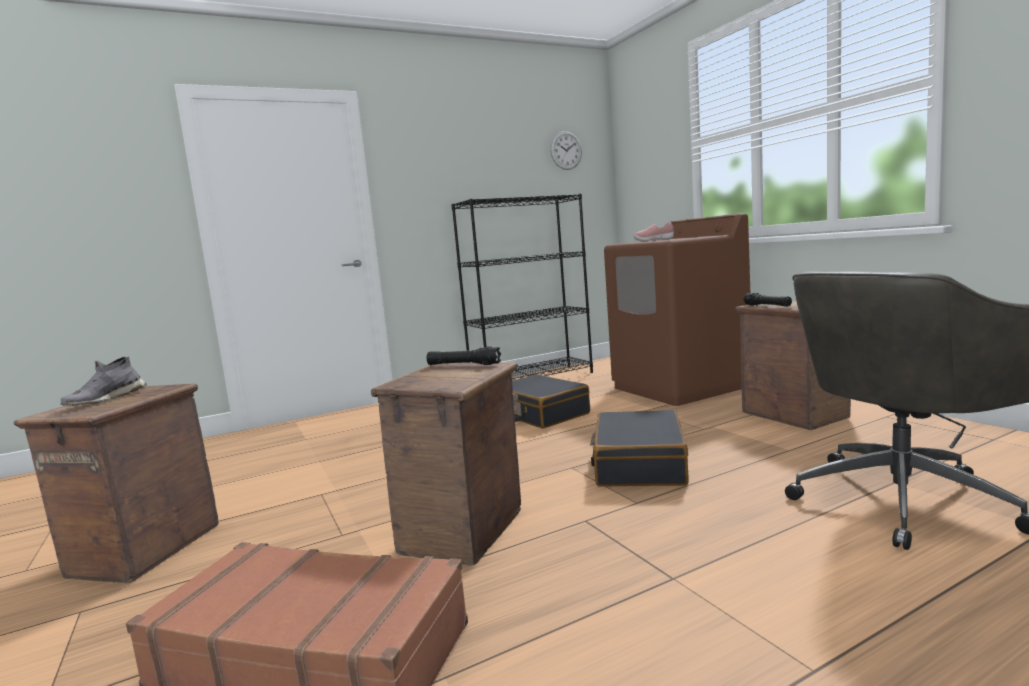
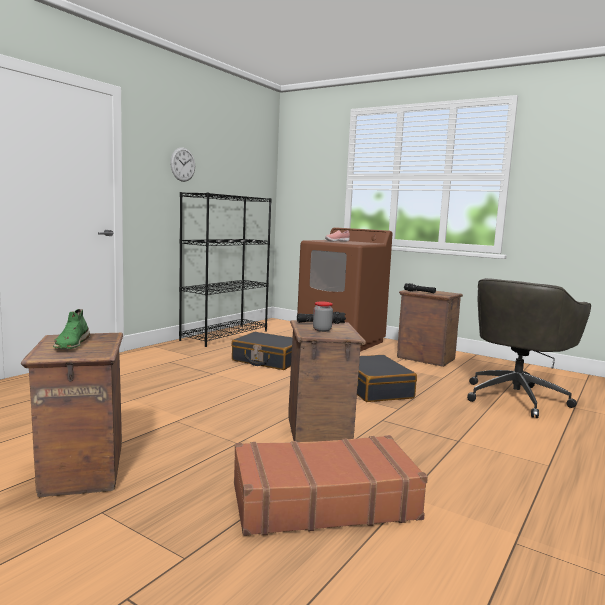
camera: 30 degrees left, 0 degrees up
grey shoe [60,357,147,406] -> green shoe [53,309,91,349]
wall clock [550,131,582,170] -> wall clock moved to [170,147,195,182]
none -> jar [313,302,333,332]

